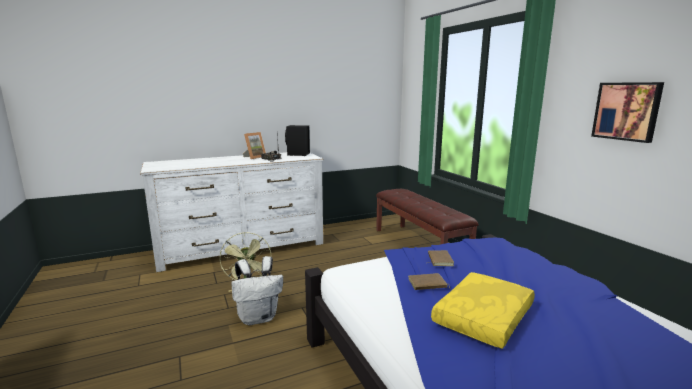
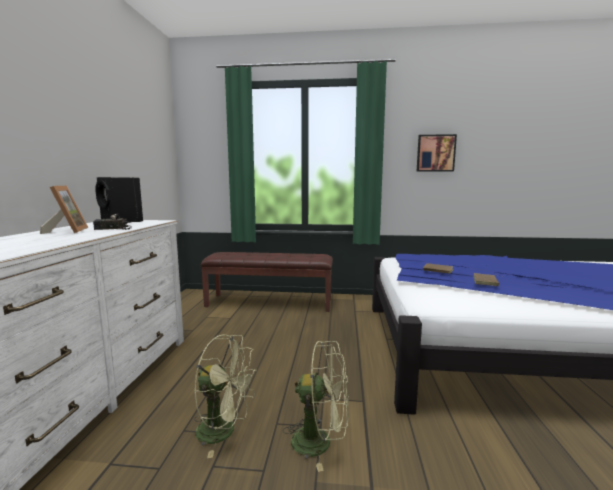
camera: 60 degrees left, 5 degrees down
white backpack [231,256,283,325] -> green fan [282,341,349,472]
yellow pillow [431,272,535,349] -> none

